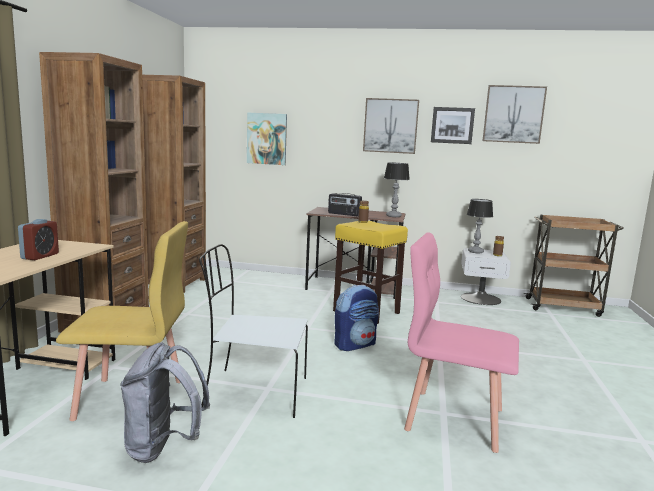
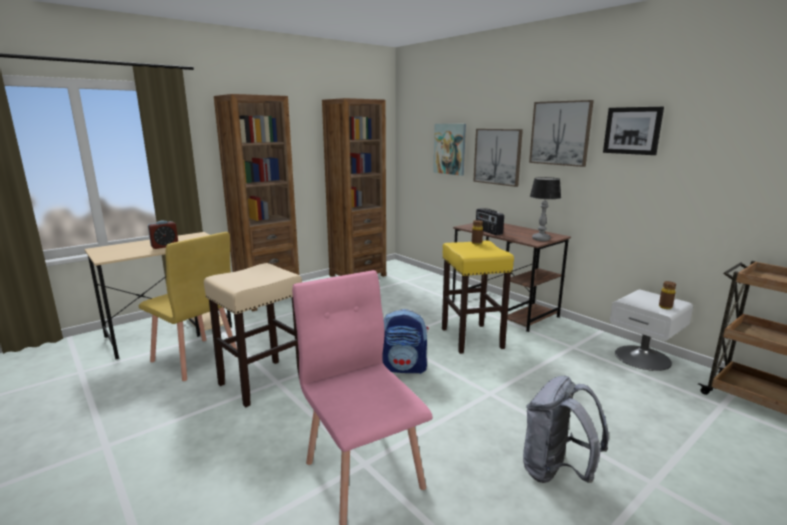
camera: 40 degrees right, 5 degrees up
grey backpack [120,343,210,463] -> grey backpack moved to [523,376,609,483]
white chair [199,244,308,418] -> beige stool [204,263,302,407]
table lamp [467,199,493,253] -> none
picture [483,85,547,144] -> picture moved to [473,129,523,187]

